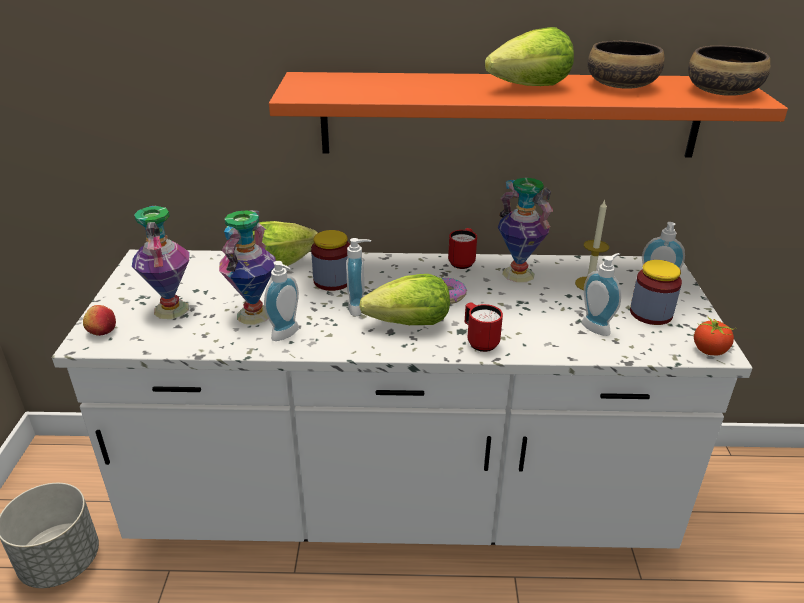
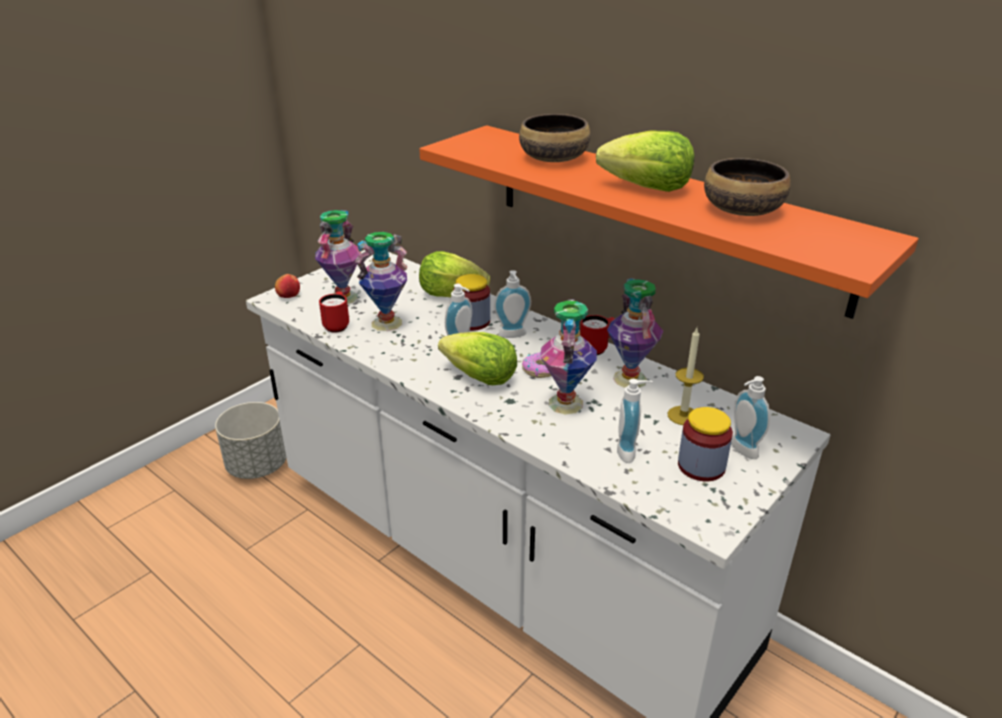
camera: 40 degrees right, 0 degrees up
soap dispenser [264,261,299,341] -> soap dispenser moved to [494,270,531,338]
red mug [465,302,503,352] -> red mug moved to [319,292,349,333]
bowl [688,45,771,96] -> bowl moved to [519,114,590,162]
tomato [694,317,735,355] -> none
none -> vase [540,299,597,414]

